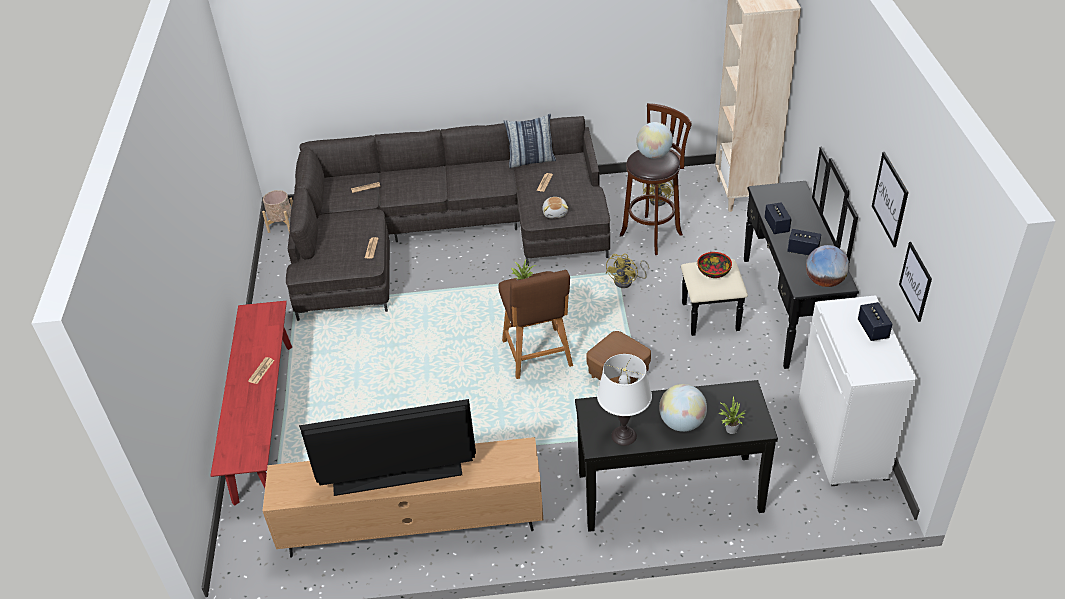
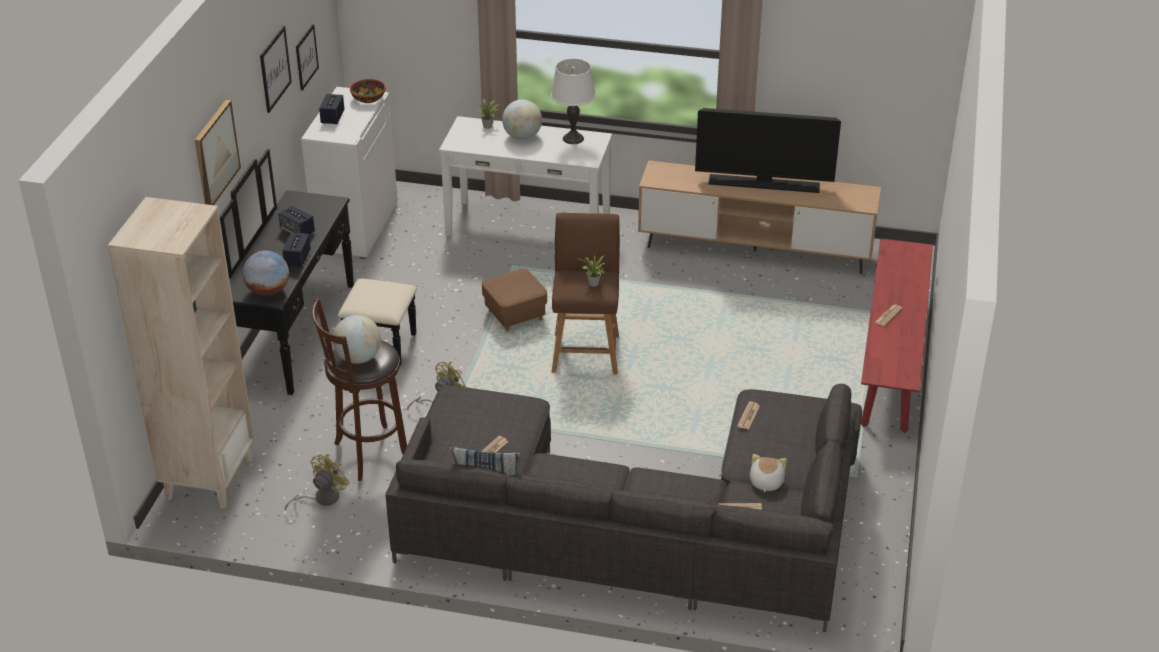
camera: 165 degrees left, 5 degrees down
beige planter [262,190,293,233] -> none
plush toy [542,197,568,218] -> plush toy moved to [750,454,787,492]
black console table [575,380,778,532] -> white console table [439,116,612,236]
bowl [697,252,732,278] -> bowl moved to [350,79,385,103]
globe [806,245,849,287] -> globe moved to [243,251,289,296]
none -> picture [195,100,241,205]

